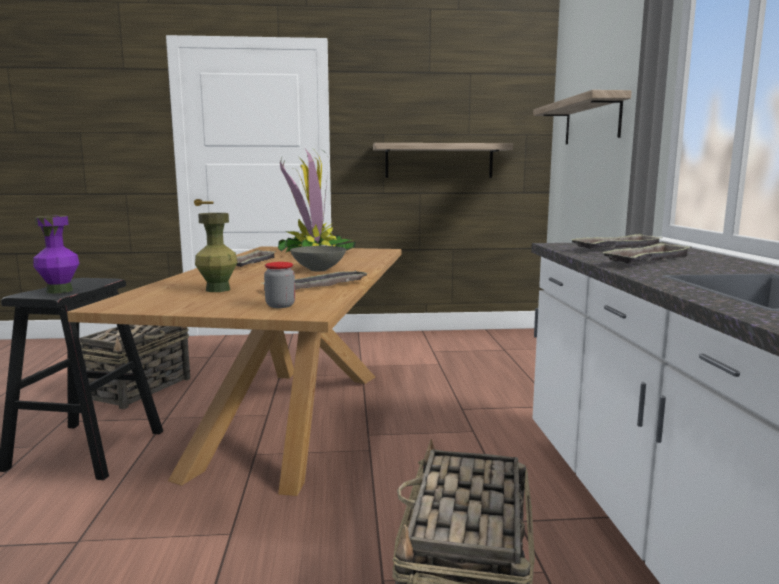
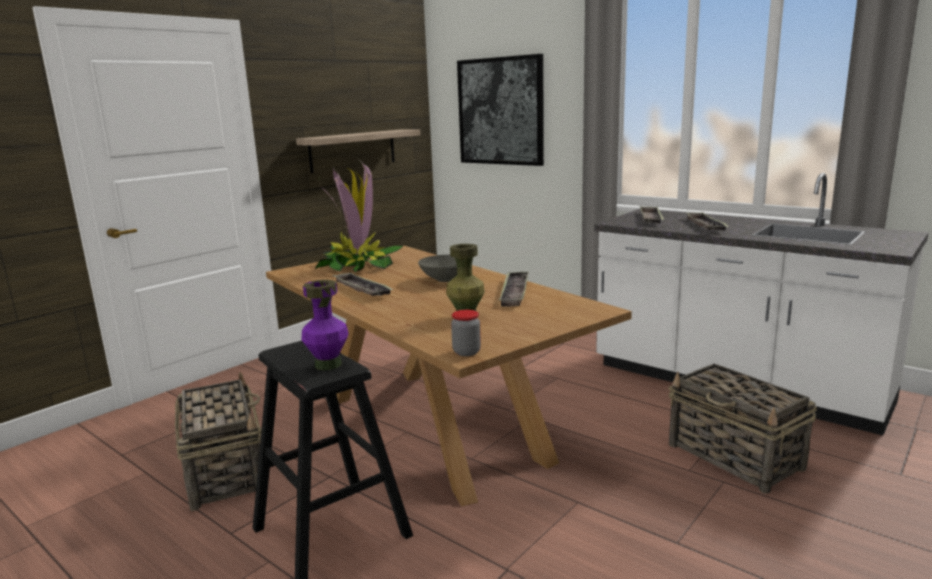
camera: 45 degrees left, 5 degrees up
jar [264,262,295,308] -> jar moved to [451,310,481,356]
shelf [533,90,632,144] -> picture [457,54,544,166]

